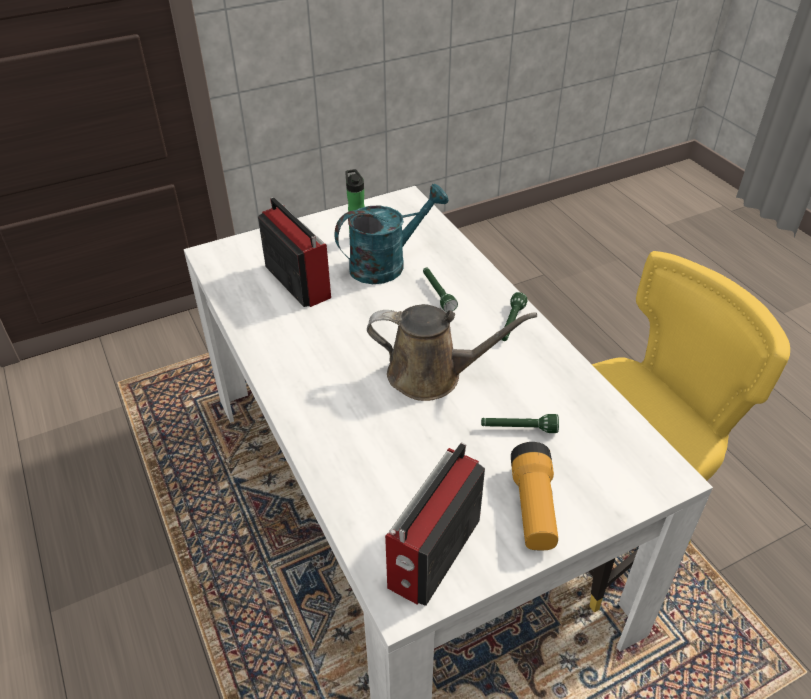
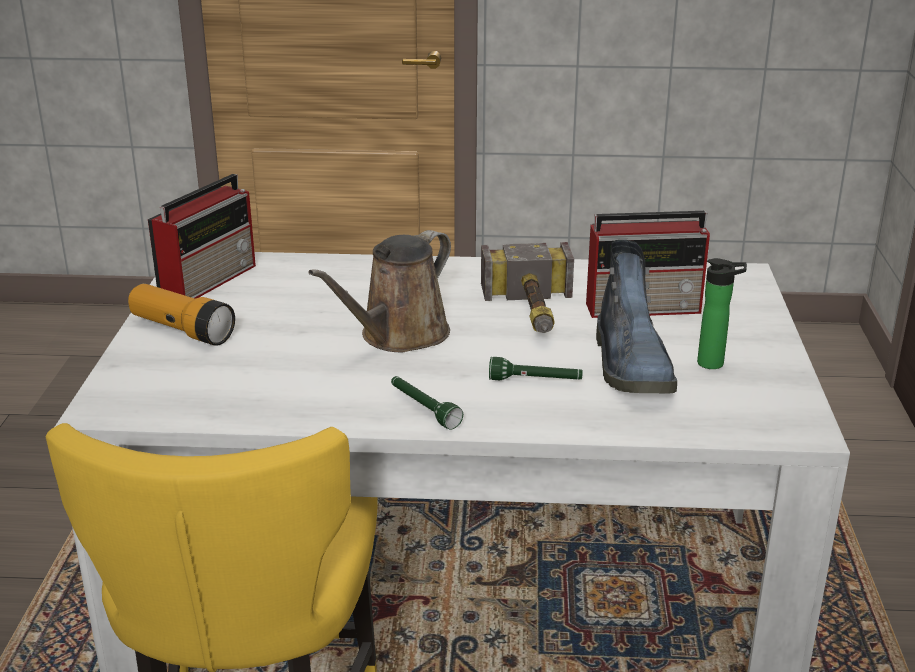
camera: 120 degrees right, 15 degrees down
turquoise watering can [335,184,449,284] -> boot [596,240,677,393]
radio [385,442,485,606] -> radio turned 60 degrees clockwise [148,174,256,299]
green flashlight [481,414,559,433] -> none
none -> hammer [481,242,574,333]

